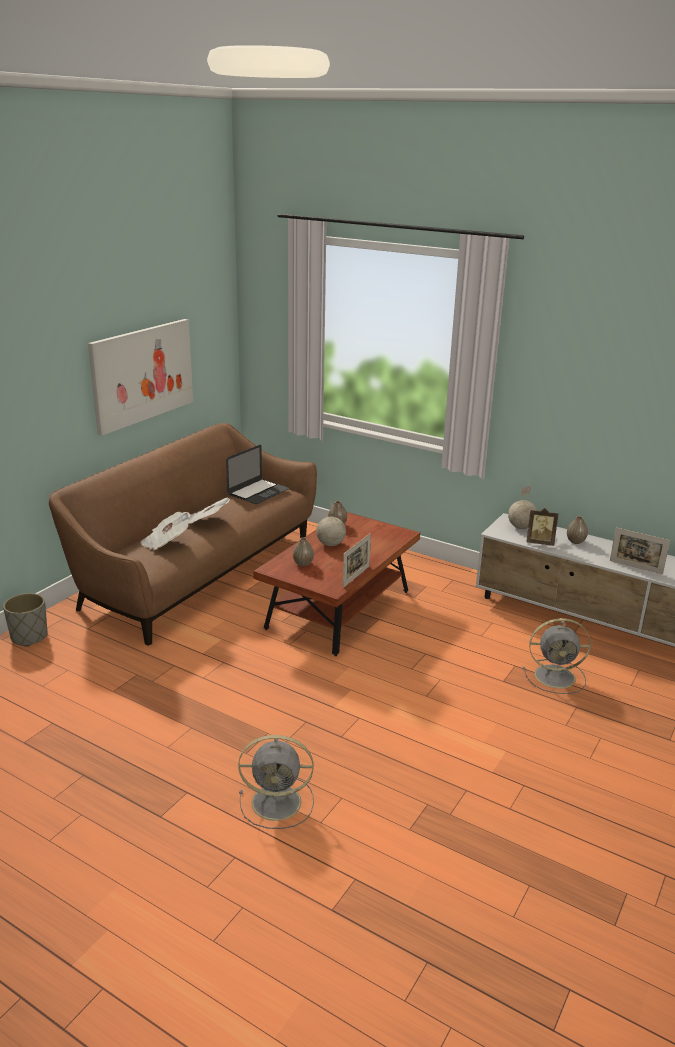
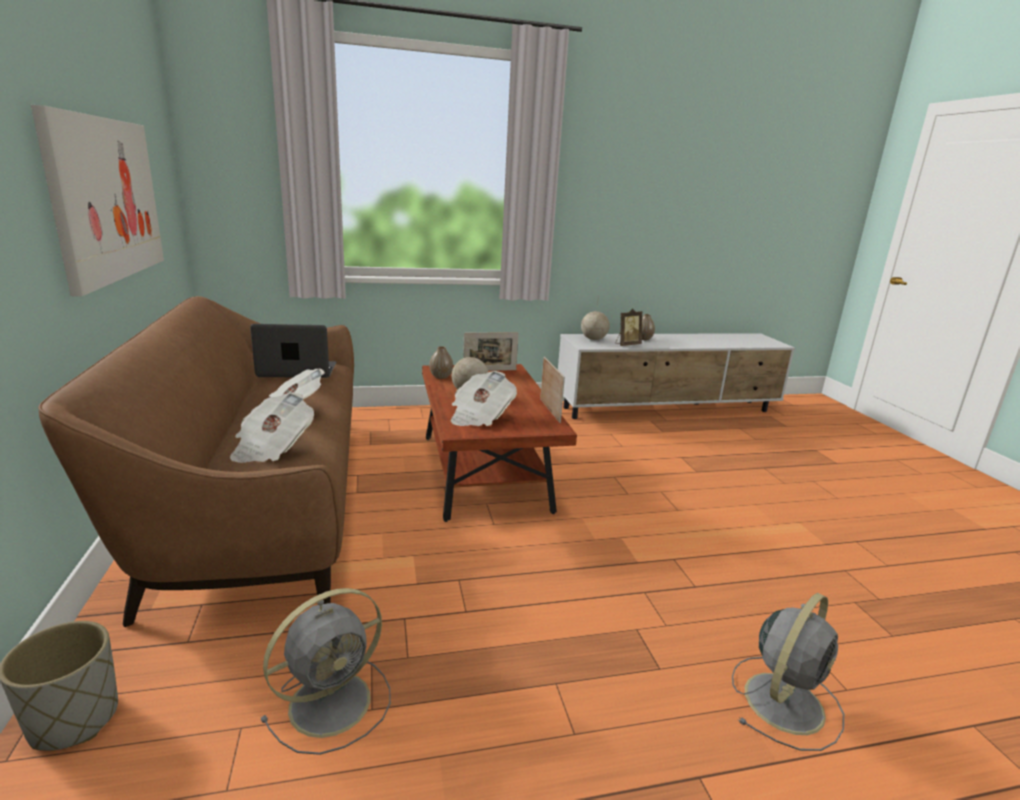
camera: 45 degrees left, 5 degrees down
laptop [226,445,289,504] -> laptop turned 90 degrees counterclockwise [250,324,336,378]
vase [293,537,314,566] -> newspaper [451,371,517,426]
grey fan [522,618,591,694] -> grey fan moved to [261,588,391,755]
picture frame [610,528,670,574] -> picture frame moved to [463,332,519,371]

